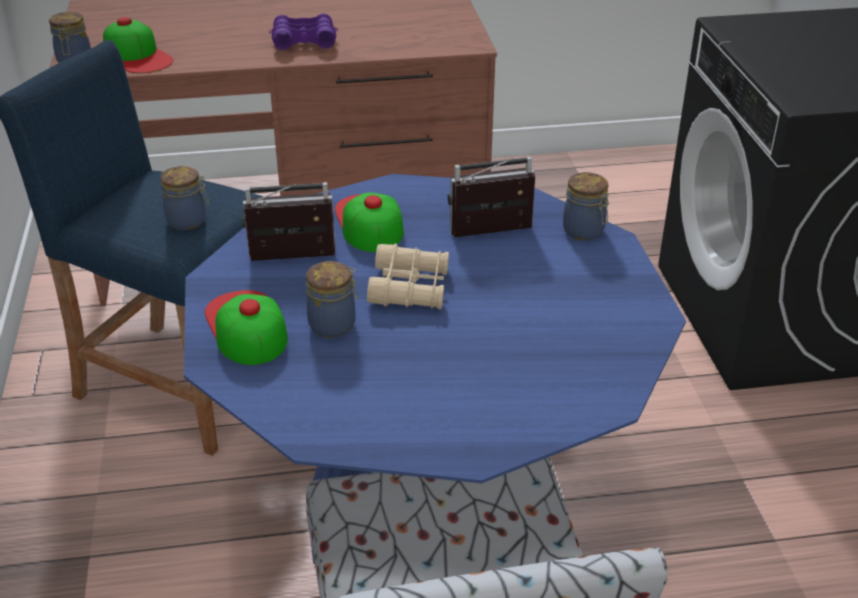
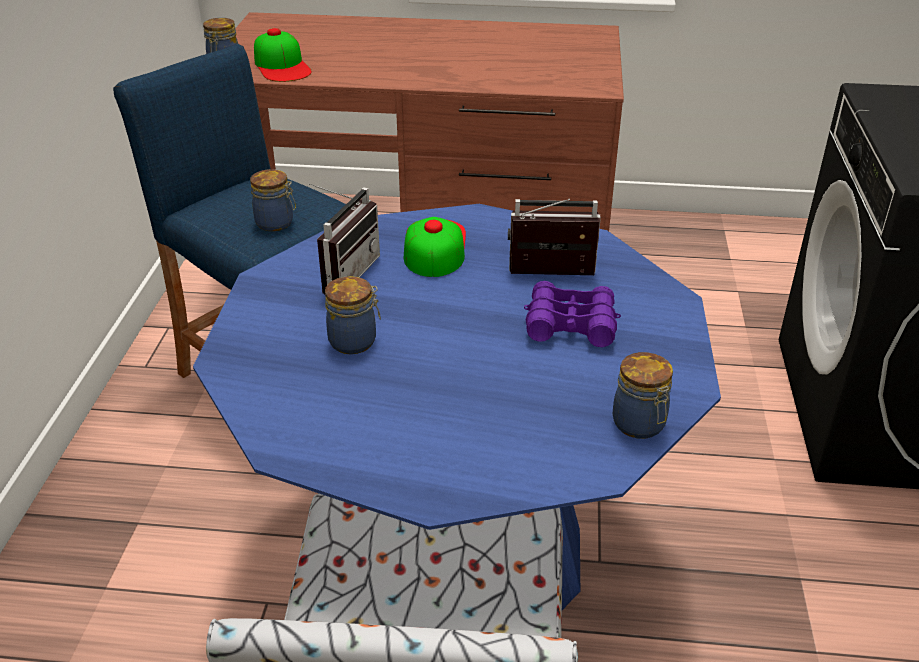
camera: 15 degrees right, 0 degrees up
cap [205,290,288,365] -> none
radio [242,182,336,261] -> radio turned 105 degrees clockwise [309,183,380,294]
purple binoculars [269,14,338,50] -> purple binoculars moved to [524,281,621,347]
beige binoculars [367,244,449,309] -> none
jar [563,172,609,240] -> jar moved to [613,352,673,439]

